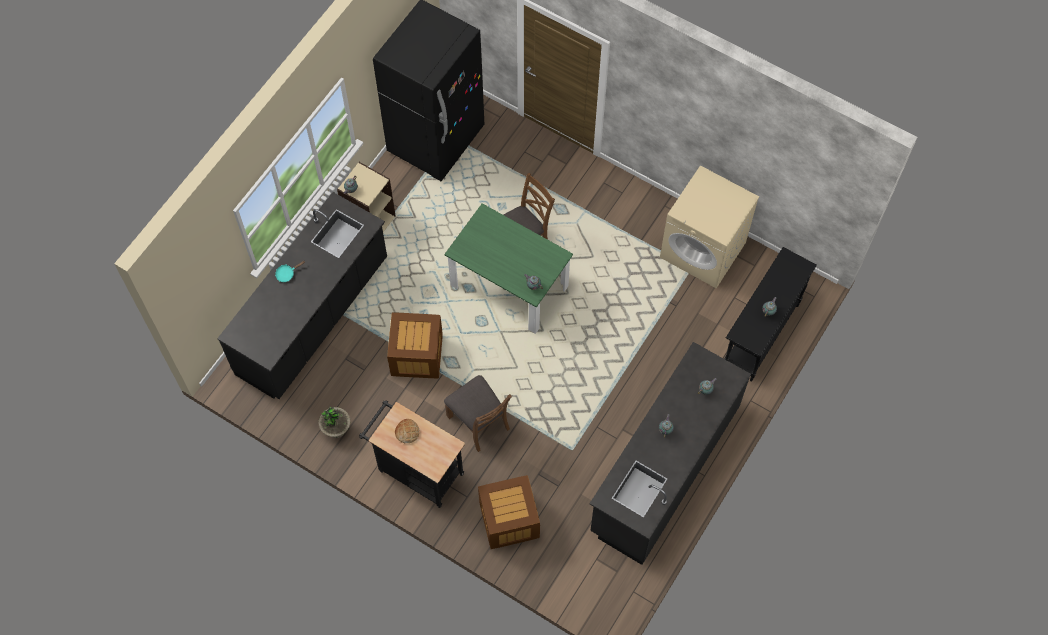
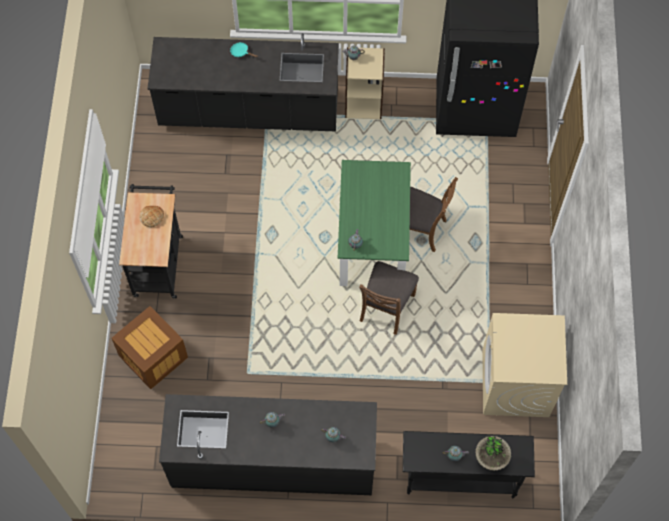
camera: 60 degrees right, 0 degrees up
potted plant [319,406,351,438] -> potted plant moved to [475,436,511,471]
crate [387,312,443,378] -> none
brown chair [444,375,512,452] -> brown chair moved to [359,261,419,335]

